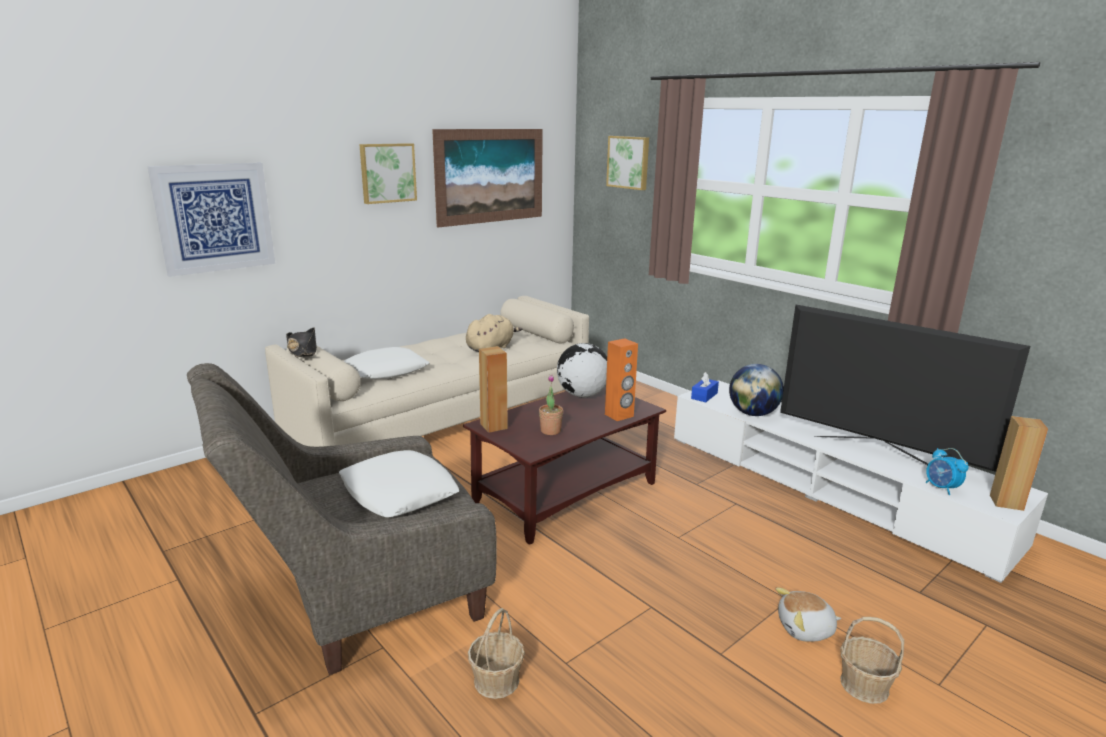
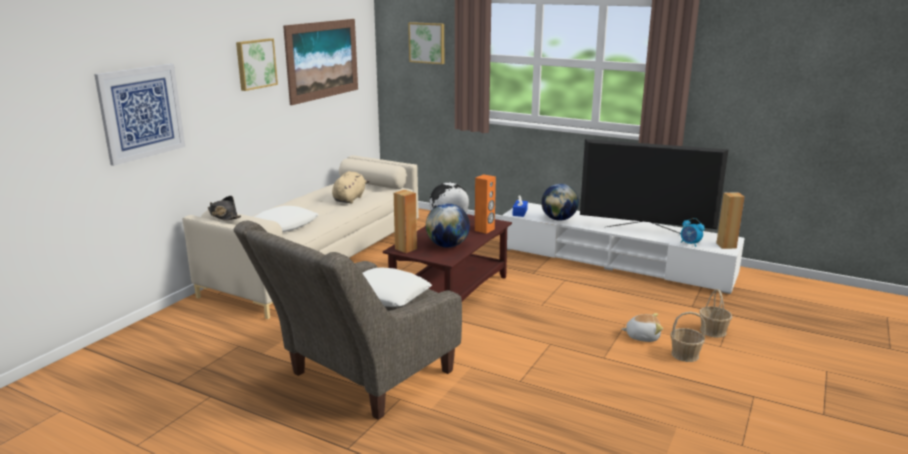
camera: 20 degrees left, 0 degrees up
basket [468,608,525,699] -> basket moved to [699,289,732,338]
potted plant [539,375,563,435] -> globe [426,203,470,248]
plush toy [776,588,841,642] -> plush toy turned 150 degrees counterclockwise [621,313,663,342]

